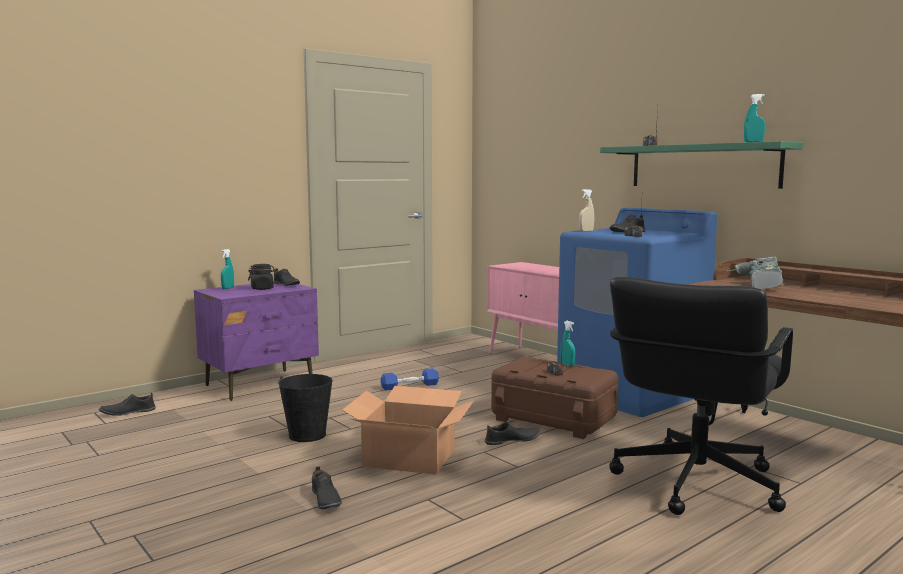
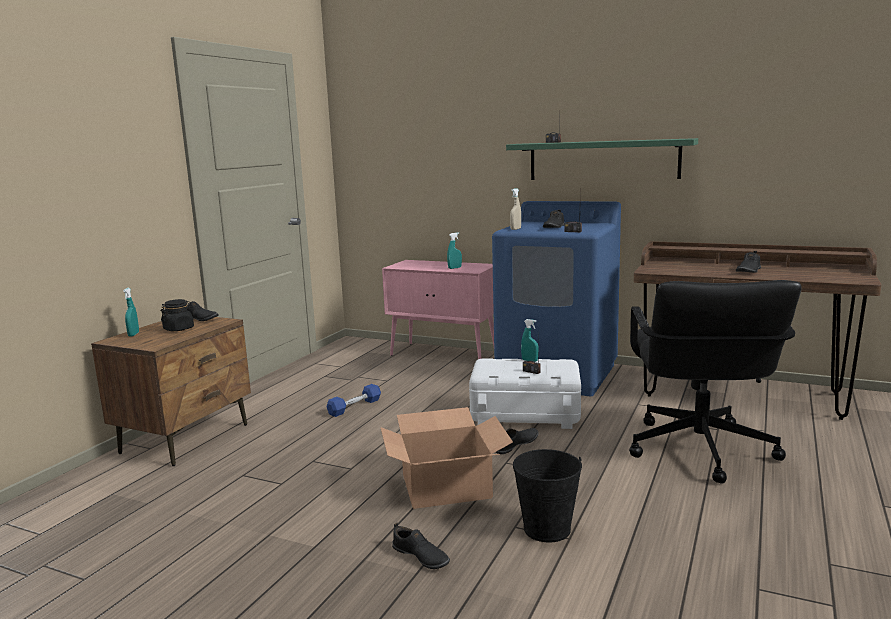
camera: 25 degrees left, 5 degrees up
black shoe [99,393,156,416] -> black shoe moved to [736,251,761,273]
purple nightstand [194,282,319,401] -> brown nightstand [91,317,251,466]
black bucket [278,374,333,442] -> black bucket moved to [513,449,582,542]
brown storage box [491,357,618,439] -> white storage box [469,358,581,429]
power drill [727,256,783,290] -> none
turquoise spray bottle [744,94,765,142] -> turquoise spray bottle moved to [447,233,462,269]

